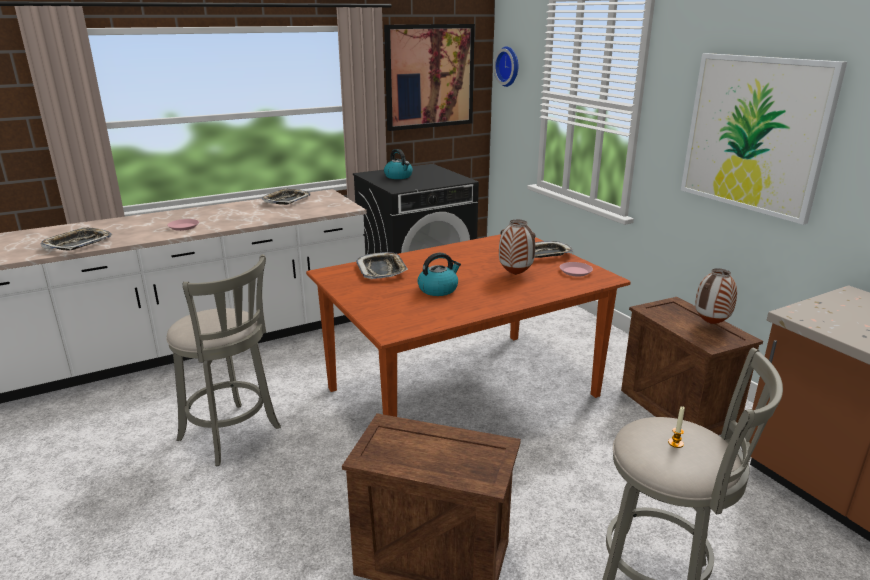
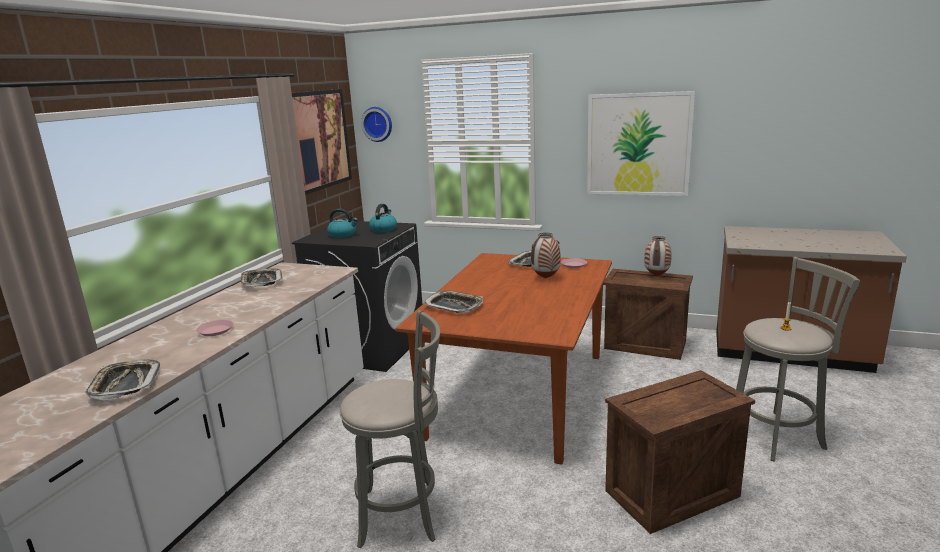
camera: 40 degrees left, 5 degrees down
kettle [417,253,461,296] -> kettle moved to [369,204,397,233]

